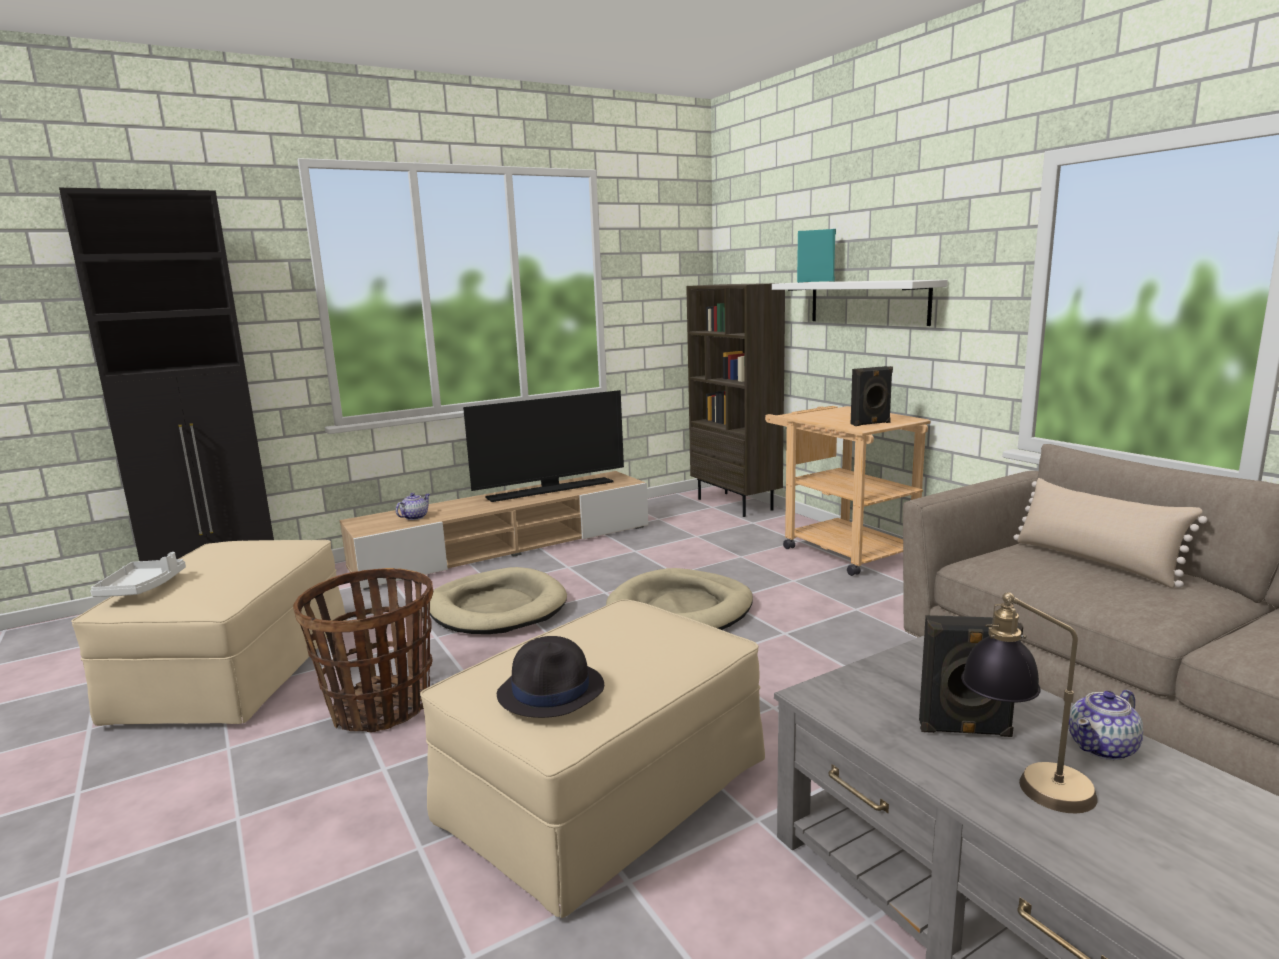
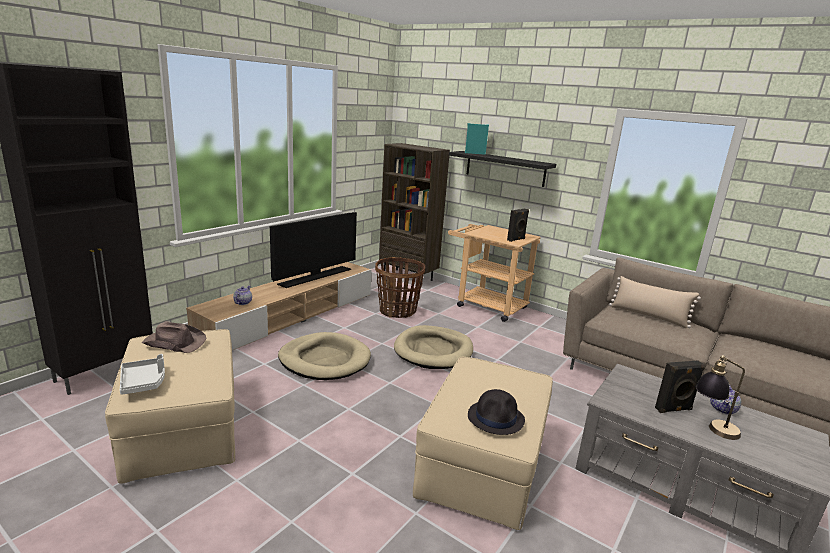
camera: 25 degrees left, 5 degrees up
basket [293,568,433,732] -> basket moved to [375,257,425,318]
white shelf [772,280,948,326] -> black shelf [449,151,556,187]
none -> brown hat [142,321,207,353]

